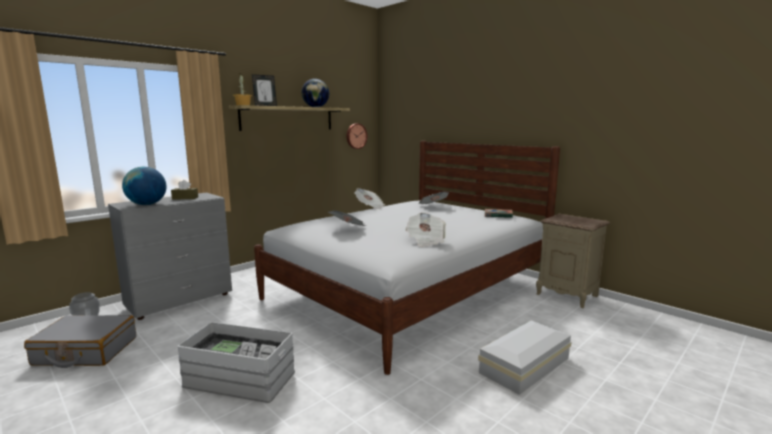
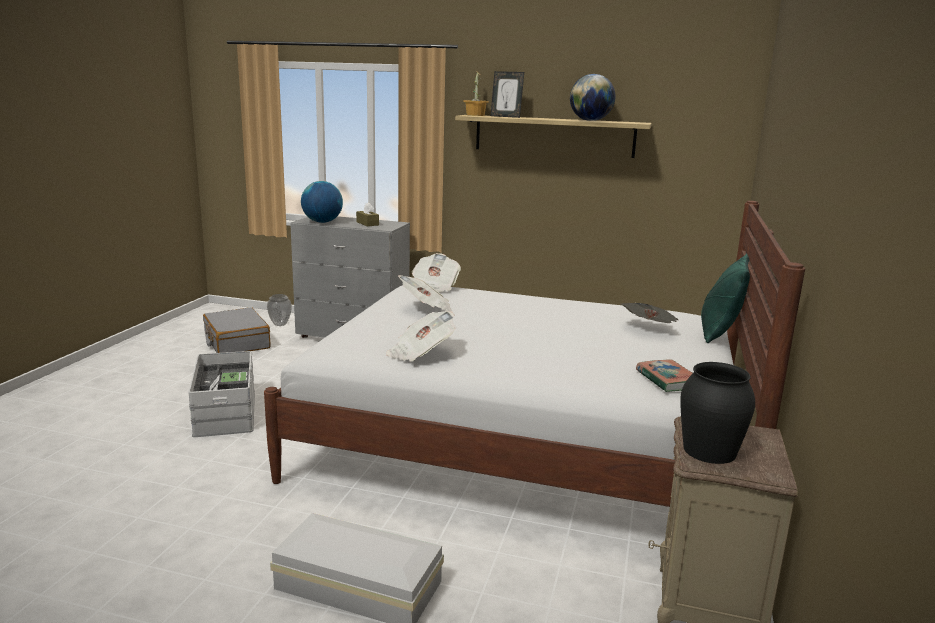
camera: 60 degrees right, 5 degrees up
wall clock [346,124,367,149] -> none
newspaper [354,188,385,210] -> newspaper moved to [412,253,461,292]
none -> black vase [680,362,755,464]
none -> green pillow [701,253,750,343]

